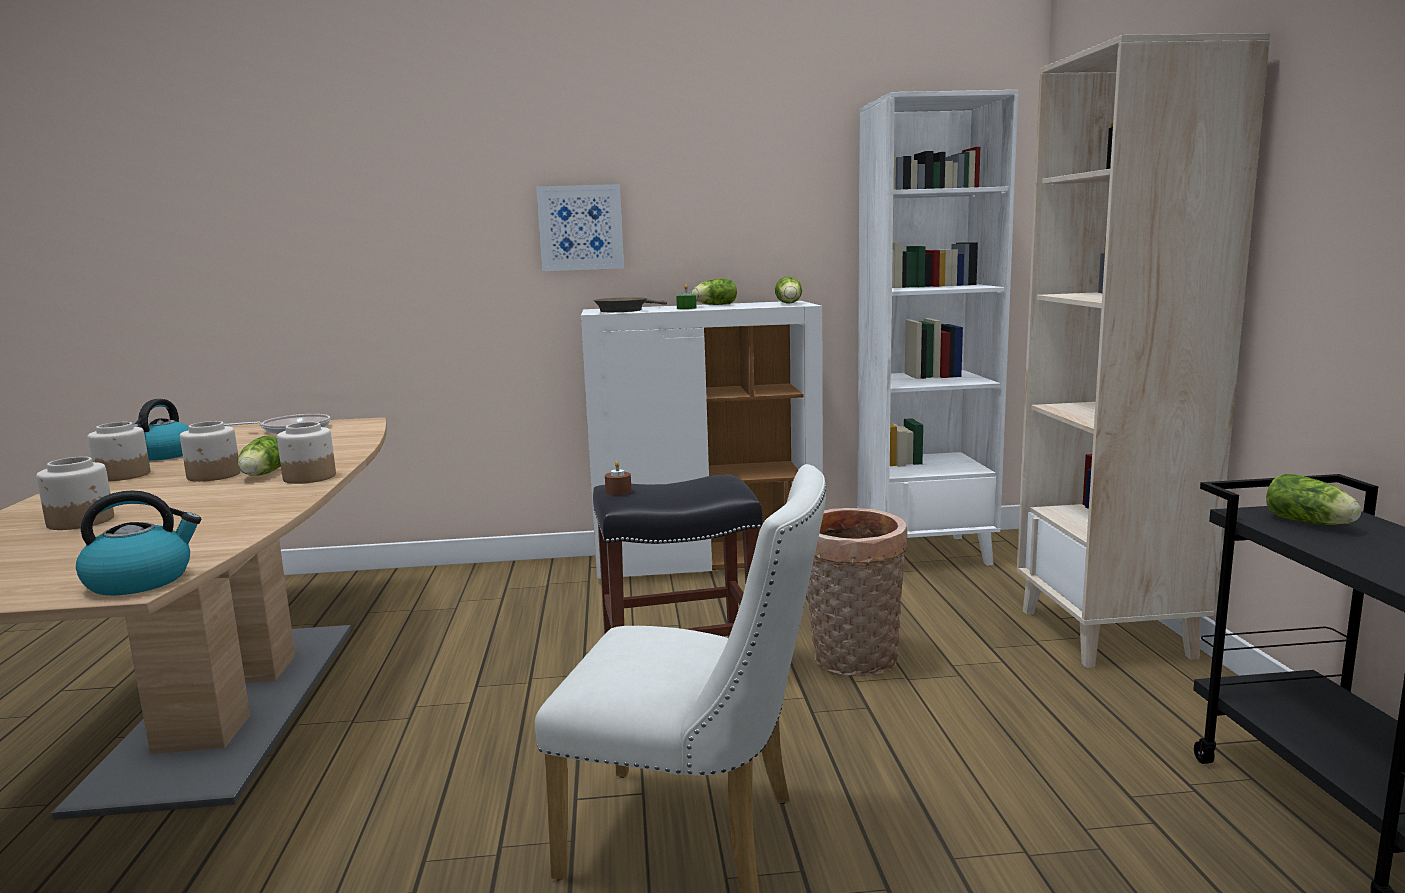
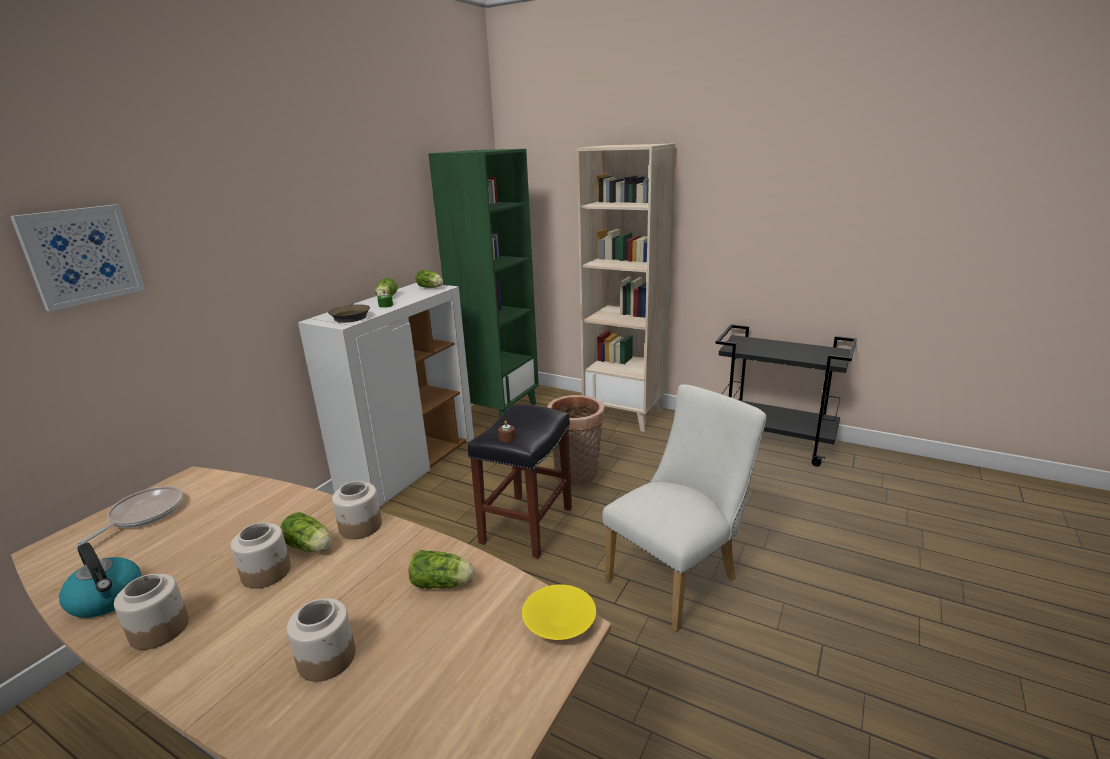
camera: 55 degrees left, 10 degrees up
kettle [76,490,202,595] -> yellow bowl [522,584,596,640]
picture [536,184,624,271] -> picture moved to [10,204,145,311]
white bookcase [857,90,1019,566] -> green bookcase [429,149,539,418]
lettuce [1266,473,1361,525] -> lettuce moved to [409,550,474,589]

